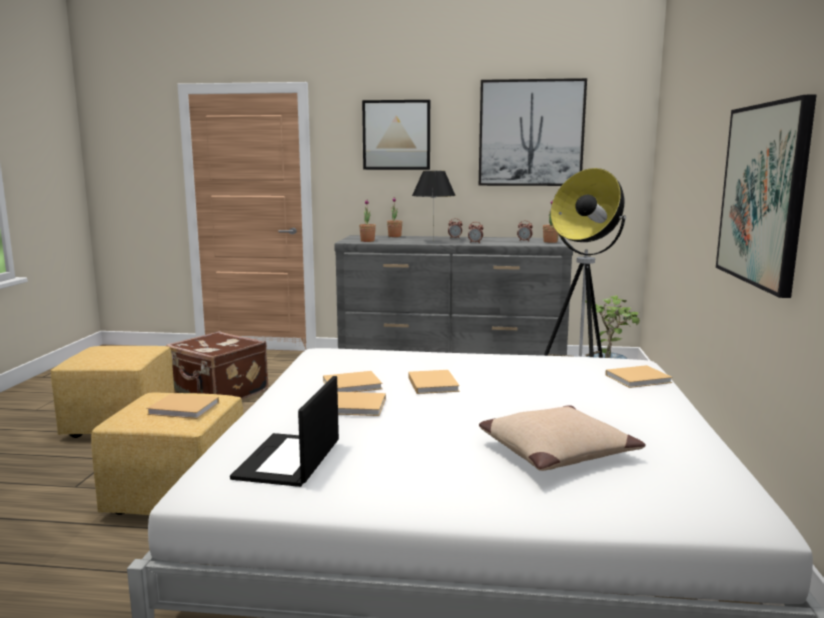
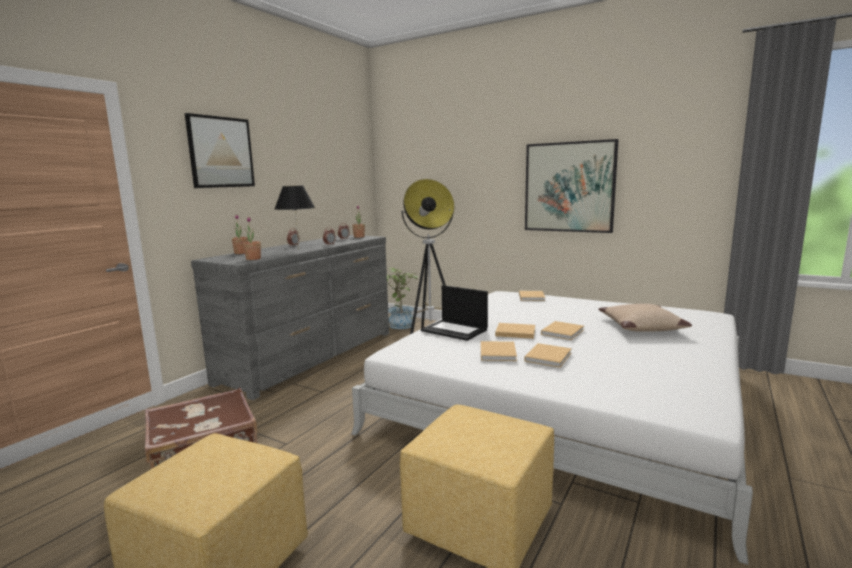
camera: 65 degrees left, 0 degrees up
beige book [147,393,219,419] -> beige book moved to [541,321,584,340]
laptop [230,376,339,487] -> laptop moved to [421,285,488,341]
picture [479,78,587,186] -> none

